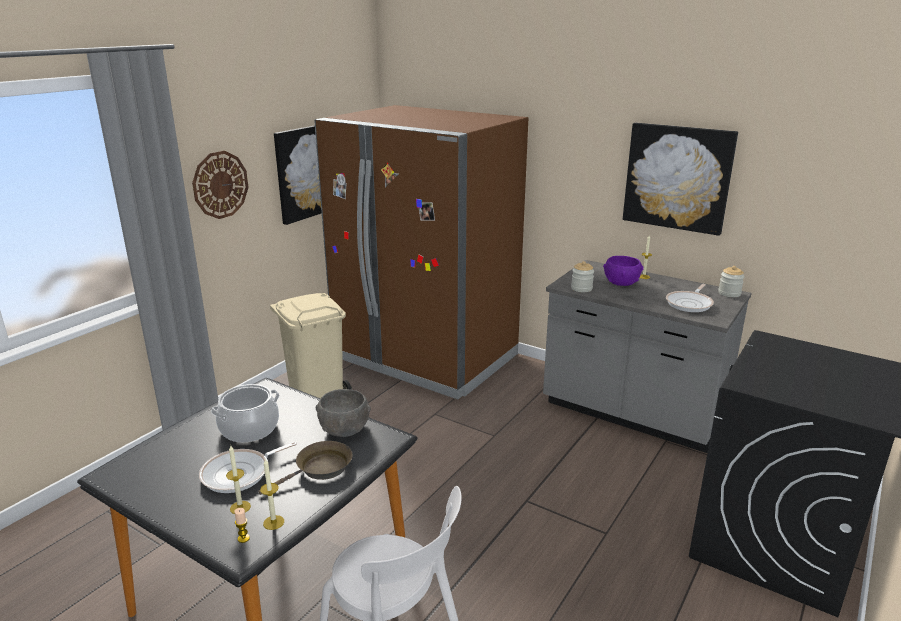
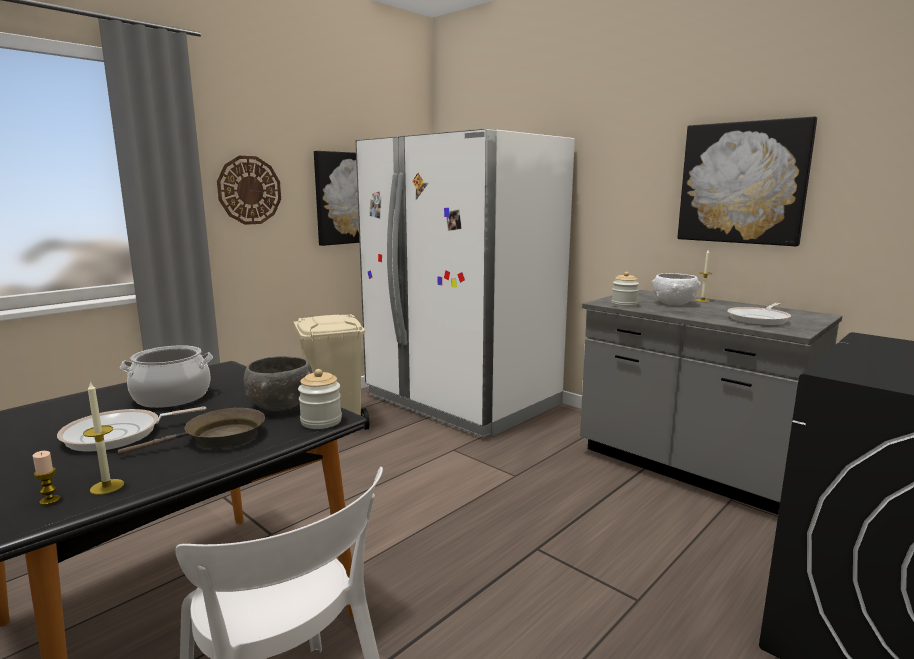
camera: 10 degrees right, 10 degrees down
candle [226,446,251,514] -> none
brown fridge [314,105,528,399] -> white fridge [355,129,575,438]
purple bowl [603,256,644,286] -> white bowl [652,273,701,305]
jar [718,266,744,297] -> jar moved to [298,369,342,429]

